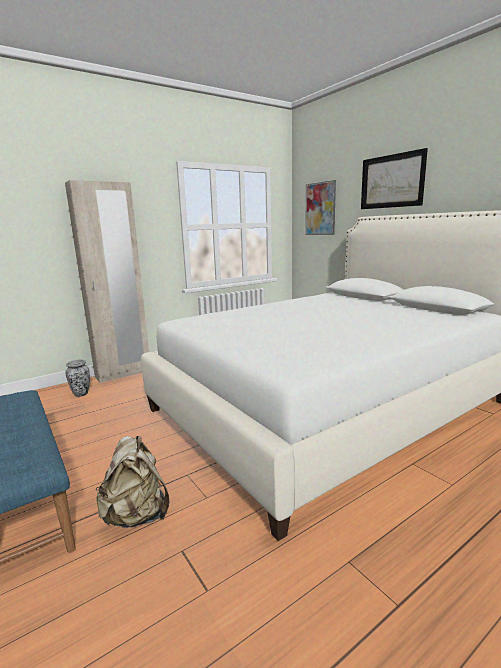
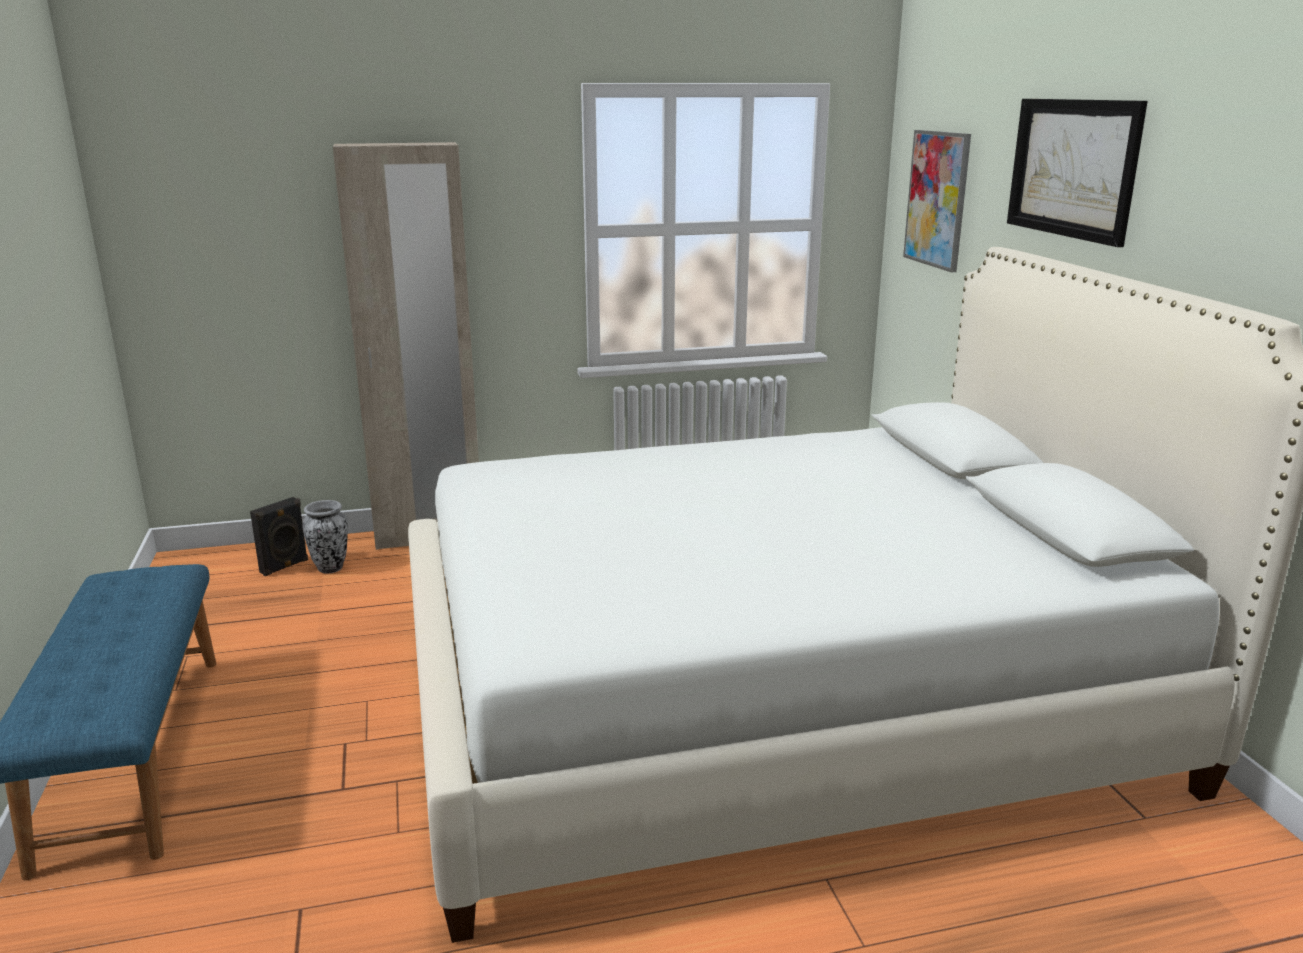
camera: 20 degrees right, 5 degrees up
beige backpack [96,436,169,528] -> none
none -> black speaker [250,497,308,576]

